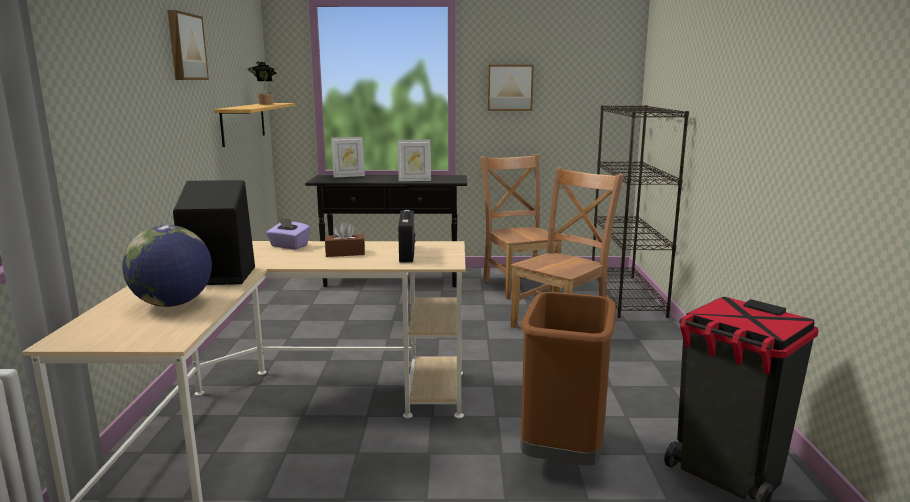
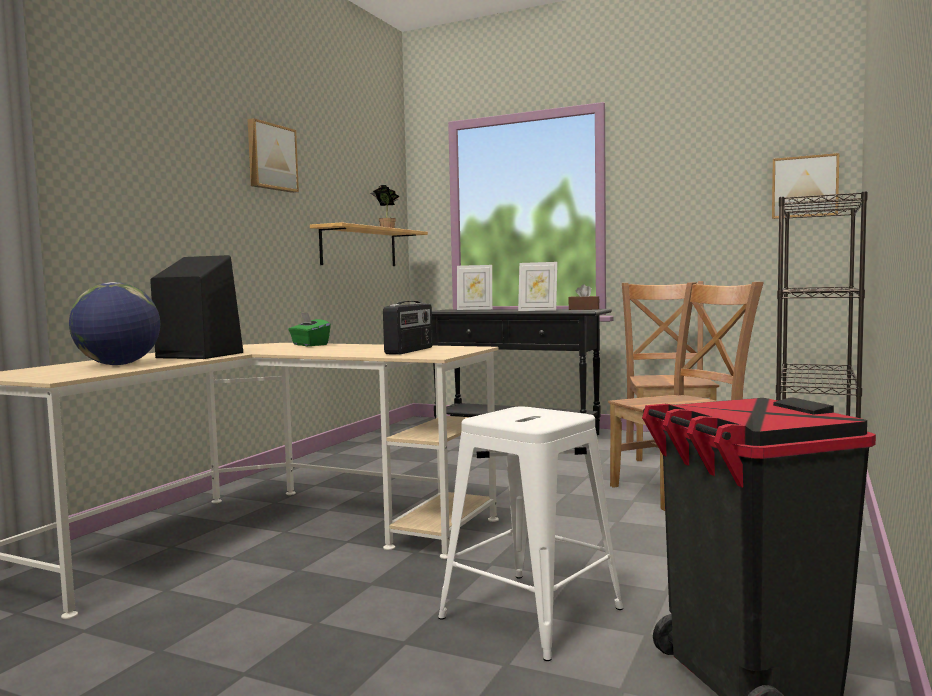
camera: 25 degrees right, 10 degrees down
purple tissue box [266,217,310,249] -> green tissue box [289,313,331,346]
brown tissue box [325,222,365,257] -> brown tissue box moved to [568,284,600,310]
picture [488,65,534,111] -> picture moved to [772,153,839,219]
brown trash can [520,292,616,466] -> white stool [438,406,623,661]

